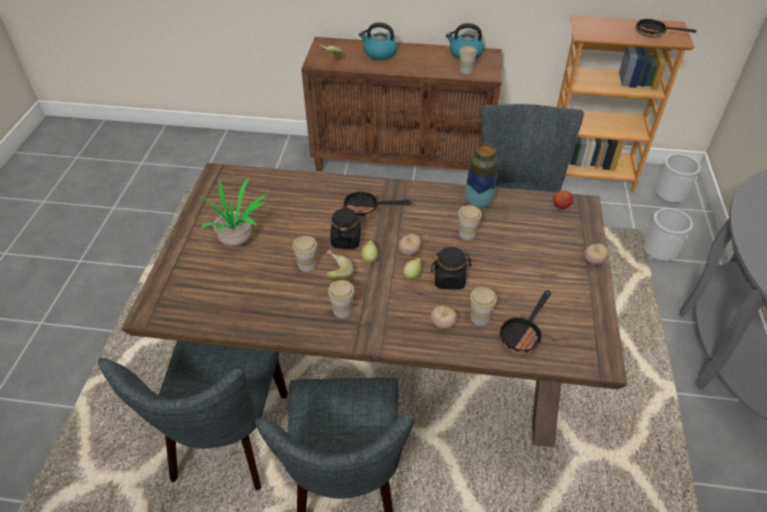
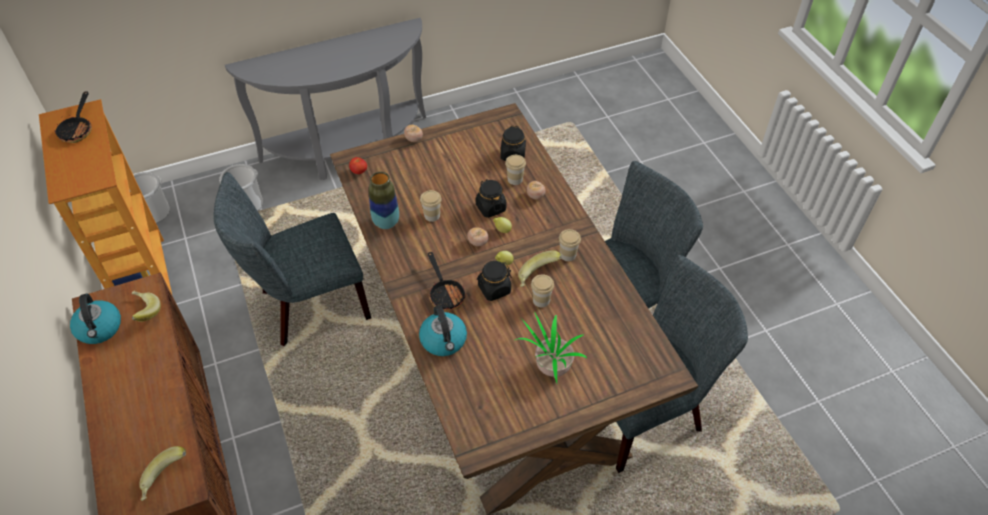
camera: 120 degrees left, 5 degrees up
kettle [359,22,398,60] -> kettle moved to [419,305,467,356]
cup [459,46,477,74] -> banana [132,290,161,322]
frying pan [499,290,551,355] -> black jar [501,126,526,161]

